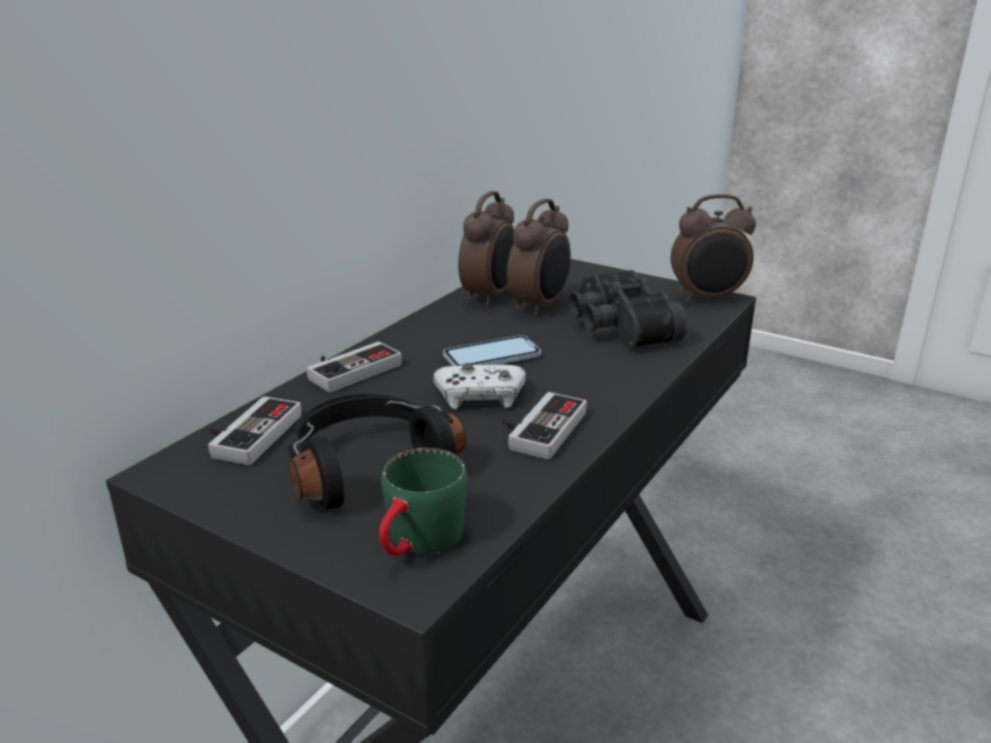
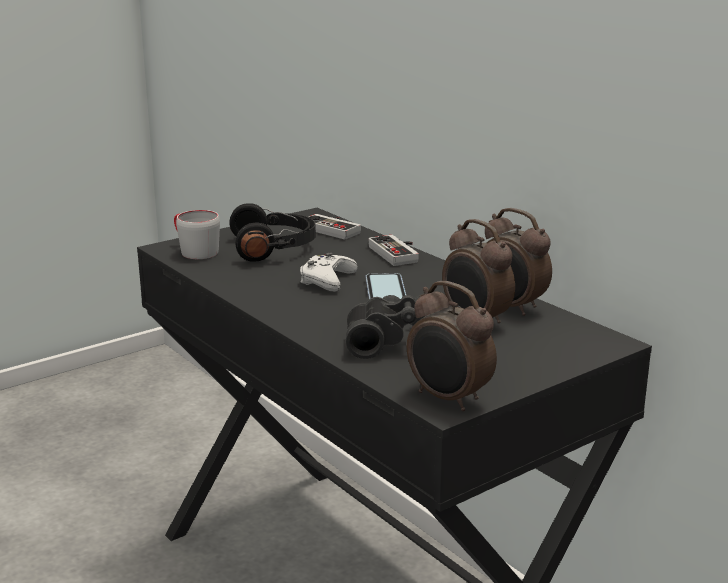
camera: 110 degrees right, 5 degrees down
green mug [379,448,467,556] -> grey mug [174,210,220,259]
game controller [502,392,587,460] -> none
alarm clock [671,194,756,303] -> alarm clock turned 60 degrees counterclockwise [407,281,497,411]

